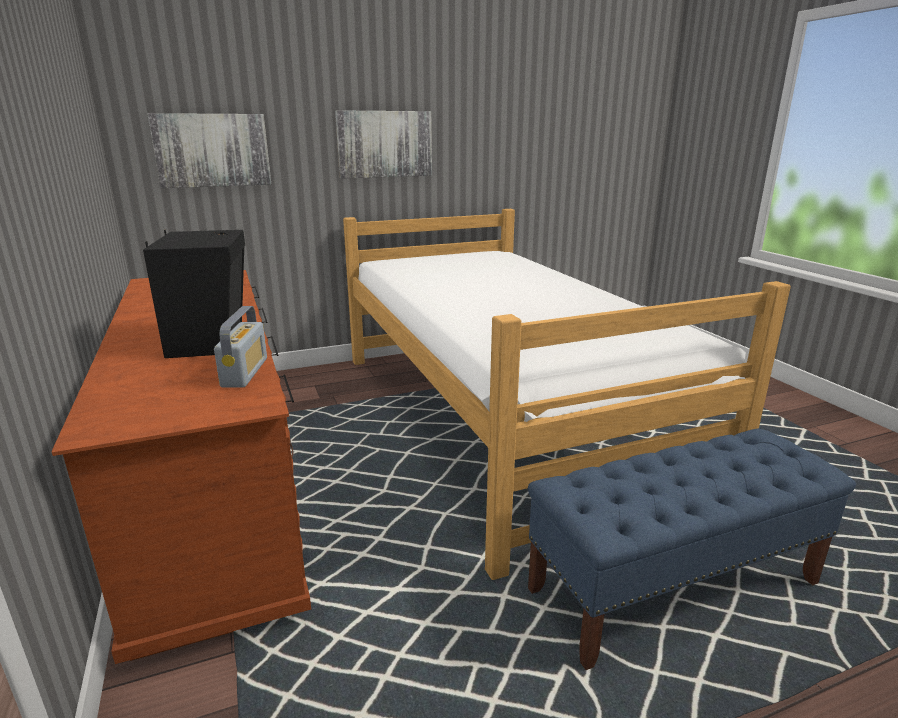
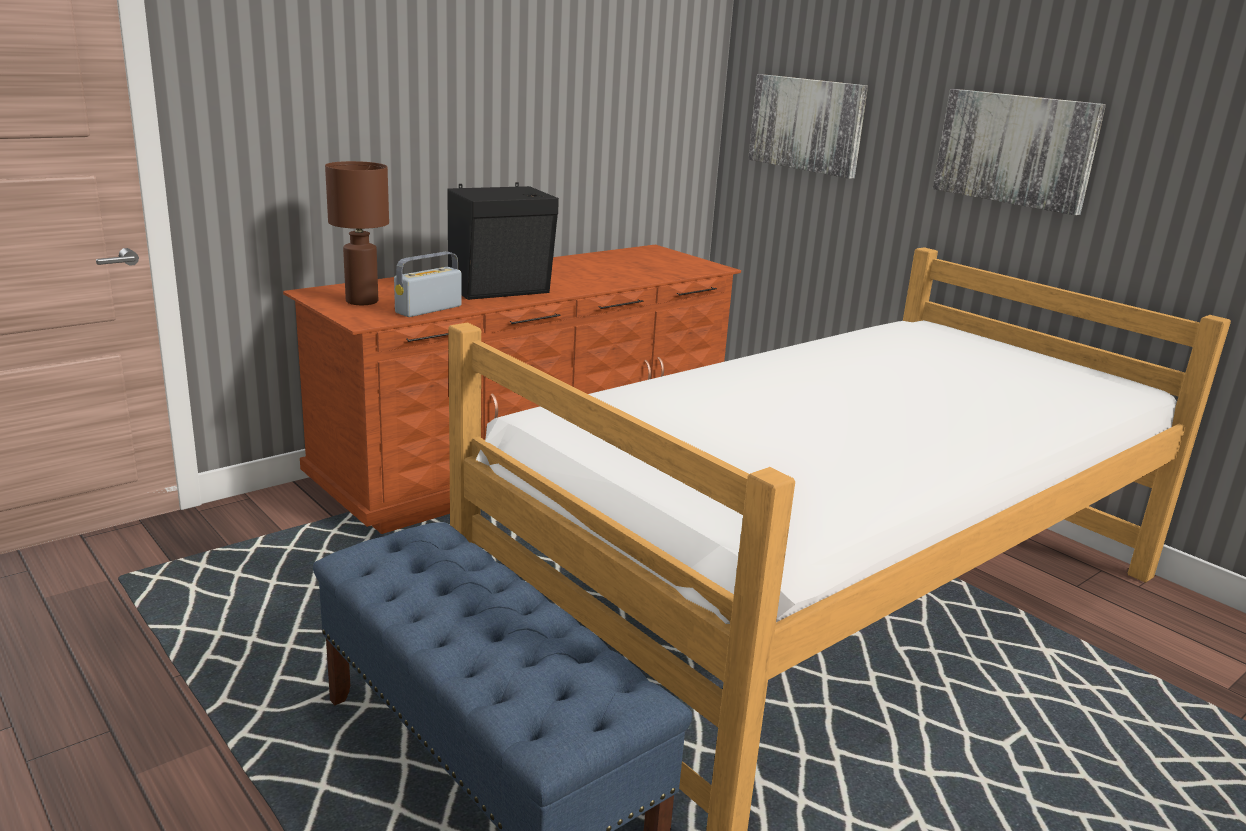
camera: 70 degrees right, 0 degrees up
radio [214,306,267,388] -> radio turned 150 degrees clockwise [394,252,461,317]
none -> brown table lamp [325,161,389,305]

